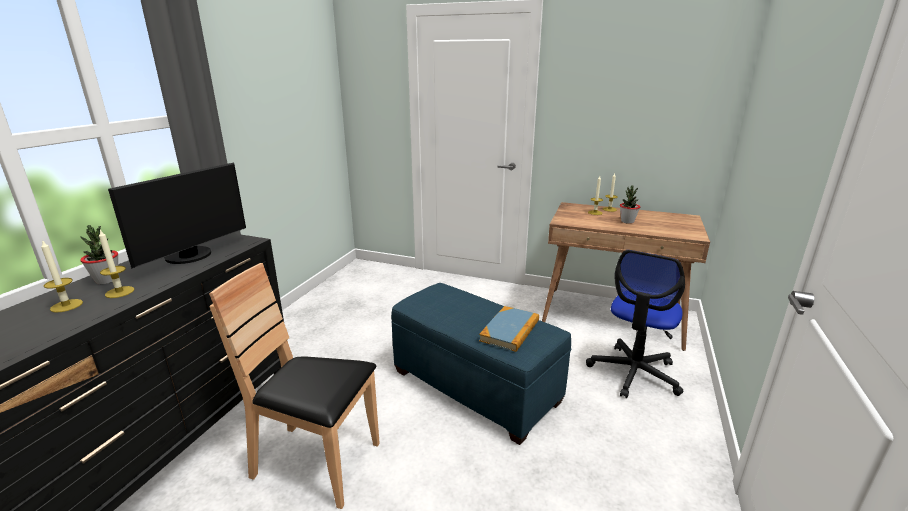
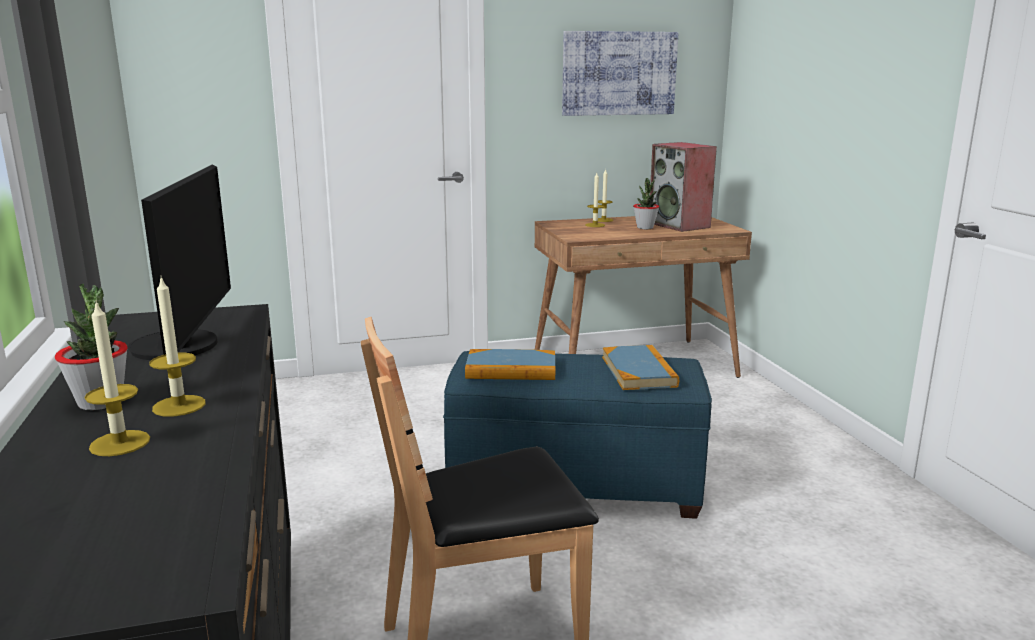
camera: 35 degrees left, 5 degrees down
office chair [586,250,685,398] -> none
none -> book [465,349,555,380]
none -> picture [562,31,679,116]
none -> speaker [650,142,717,232]

